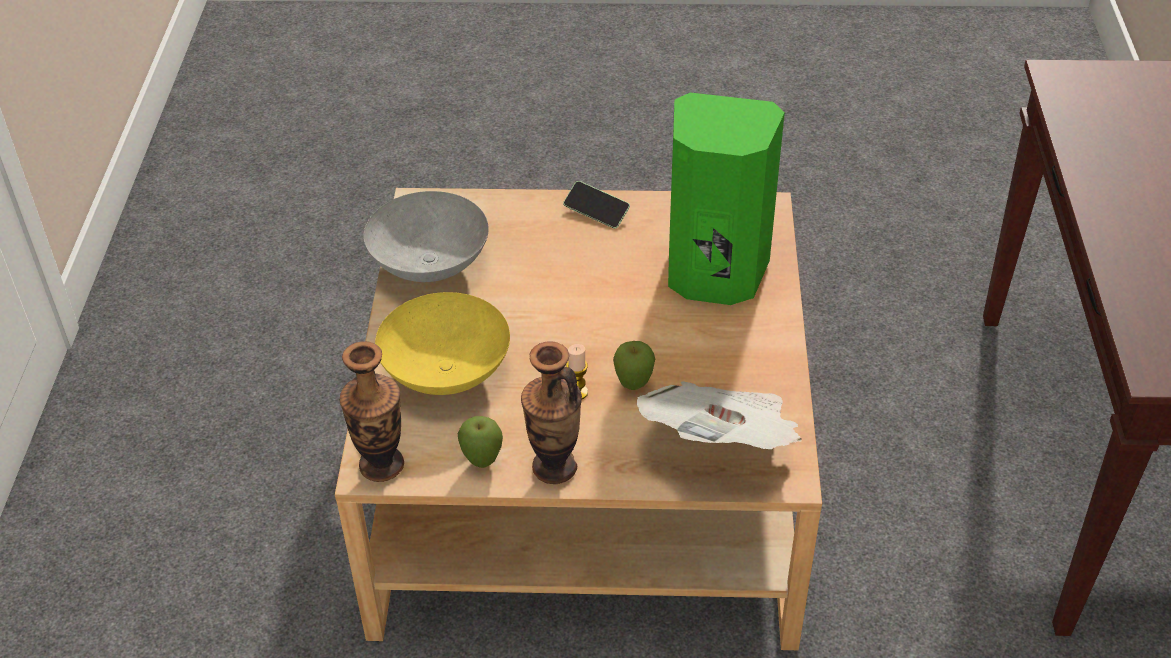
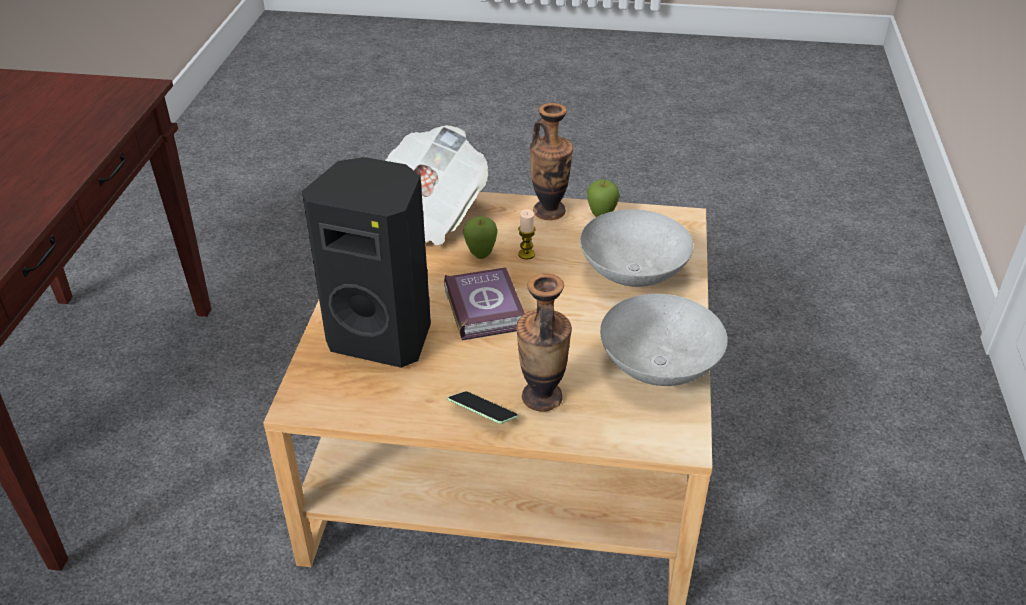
camera: 175 degrees left, 5 degrees down
vase [340,341,404,482] -> vase moved to [516,274,572,412]
yellow bowl [375,292,510,395] -> grey bowl [580,209,693,287]
green speaker [668,92,785,305] -> black speaker [302,157,431,368]
none -> book [444,267,525,341]

